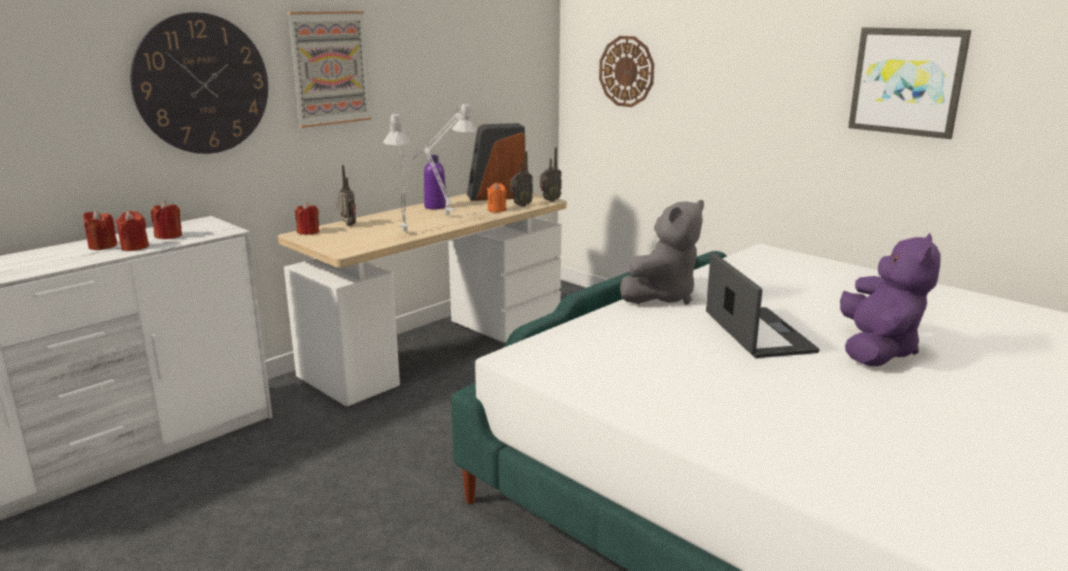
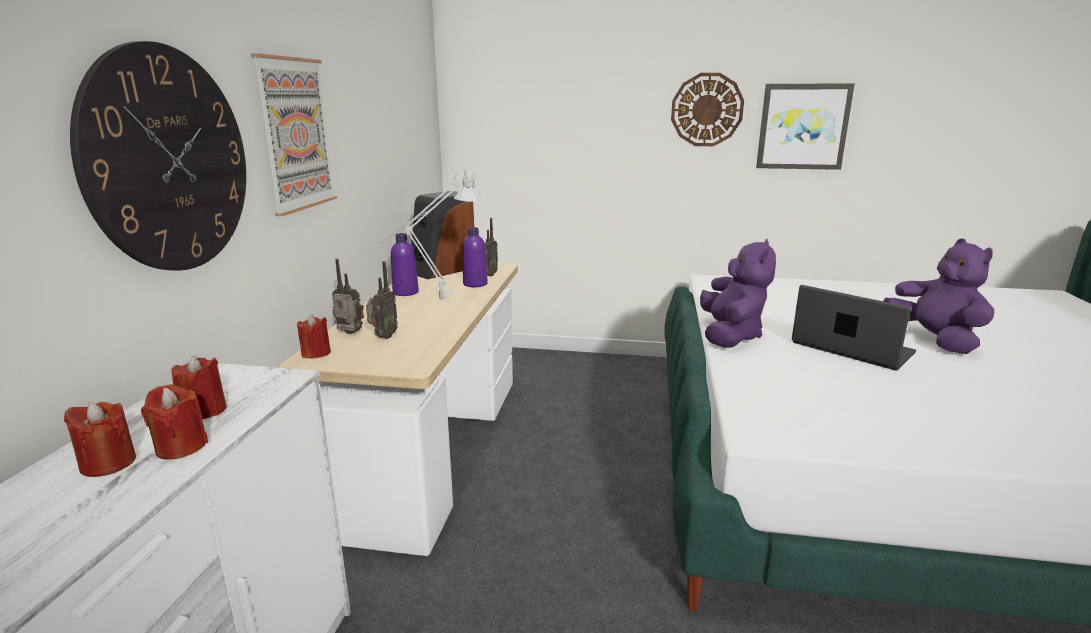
camera: 35 degrees left, 0 degrees up
grey table lamp [383,114,410,231] -> none
orange candle [487,183,507,212] -> purple bottle [463,227,488,287]
radio [540,148,562,202] -> radio moved to [366,261,398,339]
wall clock [599,36,654,107] -> wall clock moved to [671,73,744,146]
grey plush toy [620,200,704,304] -> purple plush toy [700,239,776,348]

